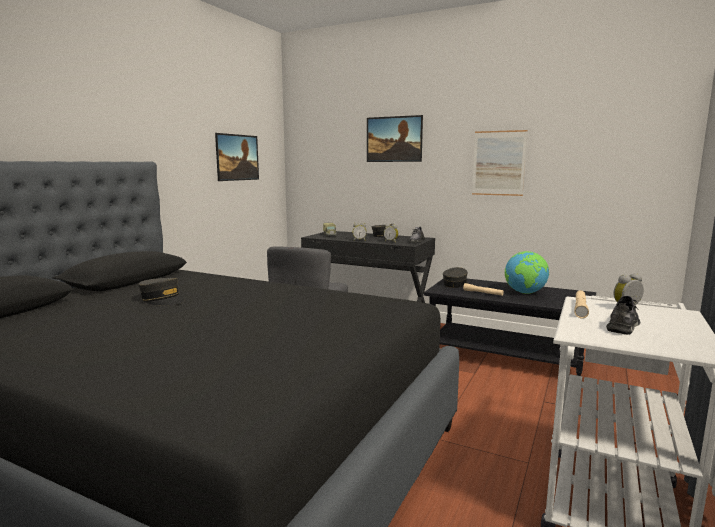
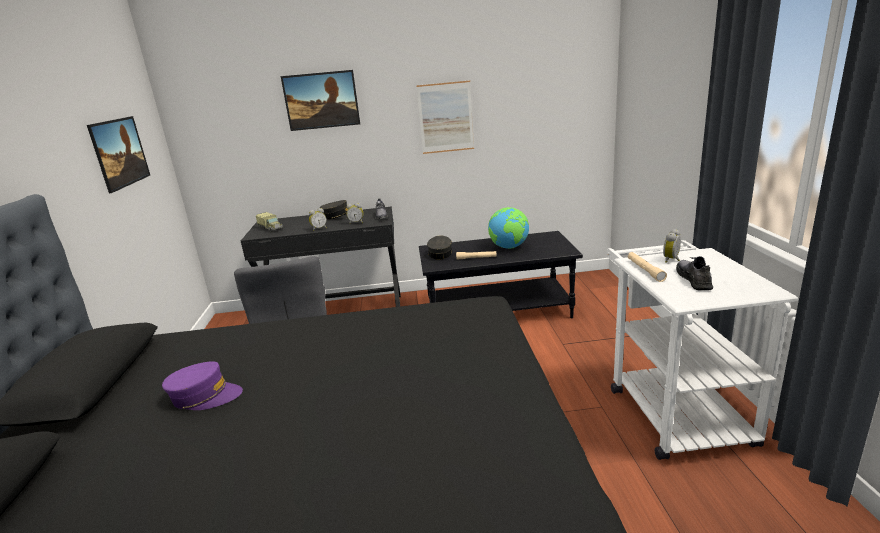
camera: 30 degrees left, 10 degrees up
grey cap [138,278,186,305] -> purple cap [162,361,243,410]

